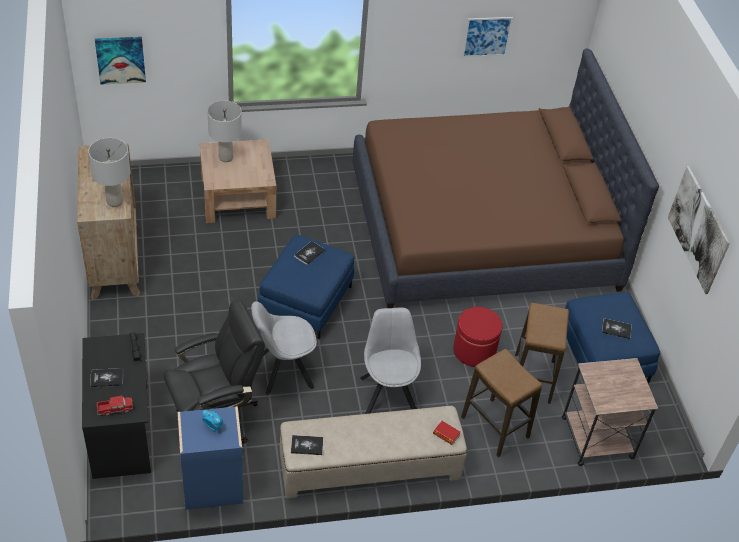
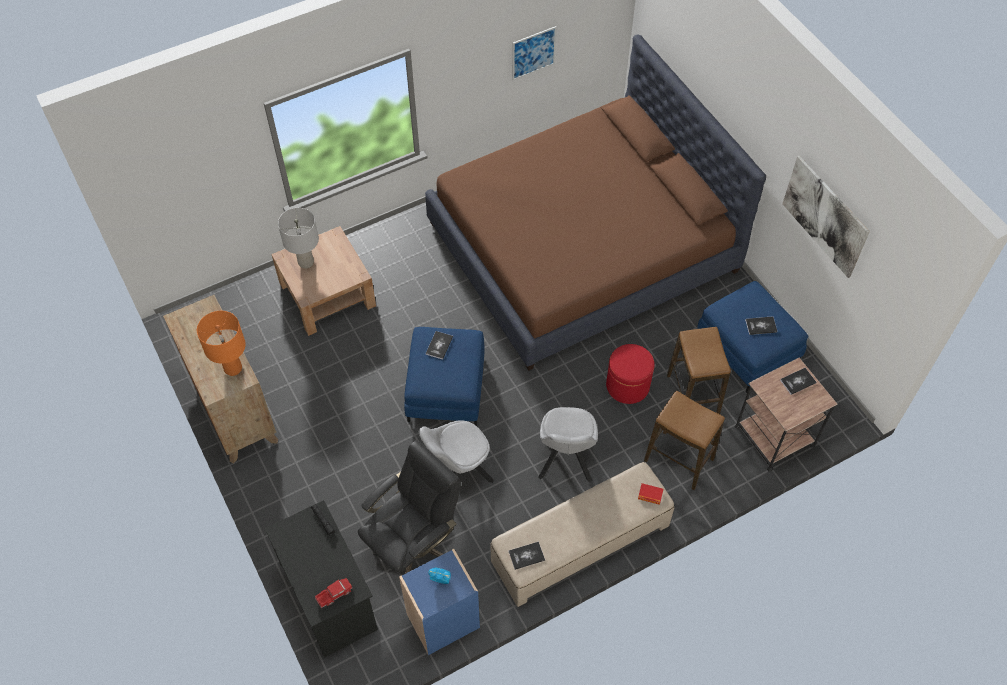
camera: 15 degrees left, 10 degrees up
grey table lamp [88,138,130,207] -> orange table lamp [197,311,246,376]
book [90,368,123,388] -> book moved to [780,368,817,395]
picture [95,37,146,84] -> none
grey chair [360,308,421,414] -> grey chair turned 150 degrees counterclockwise [539,407,598,482]

